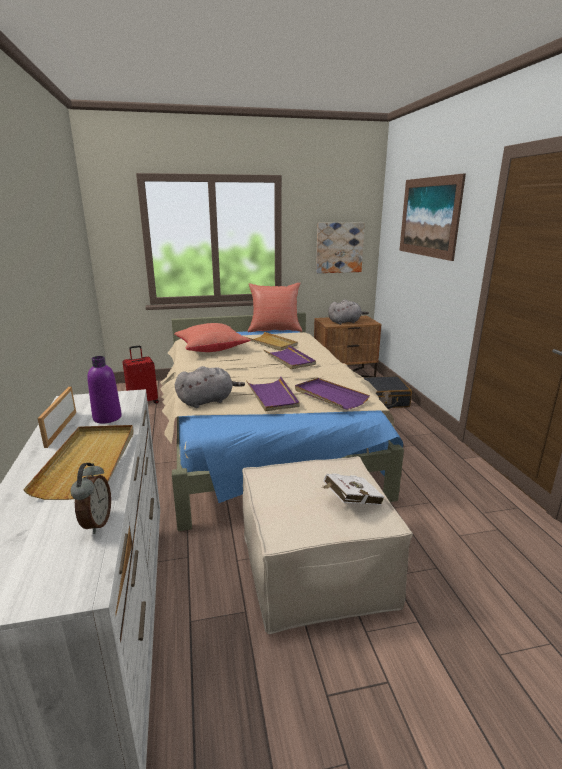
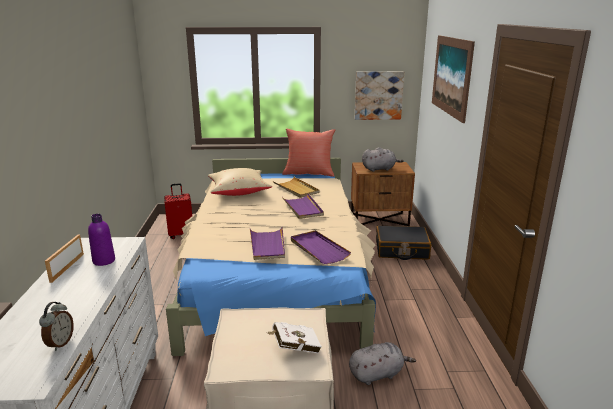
camera: 10 degrees right, 0 degrees up
beige tray [23,425,134,500] -> none
red pillow [174,323,251,352] -> beige pillow [208,168,272,196]
grey plush toy [175,366,245,408] -> grey plush toy moved to [349,342,416,385]

